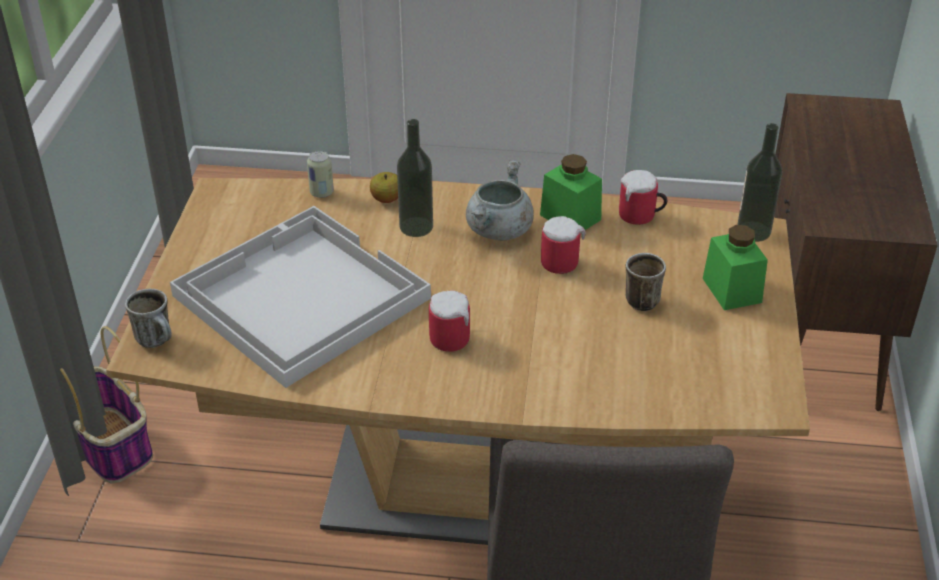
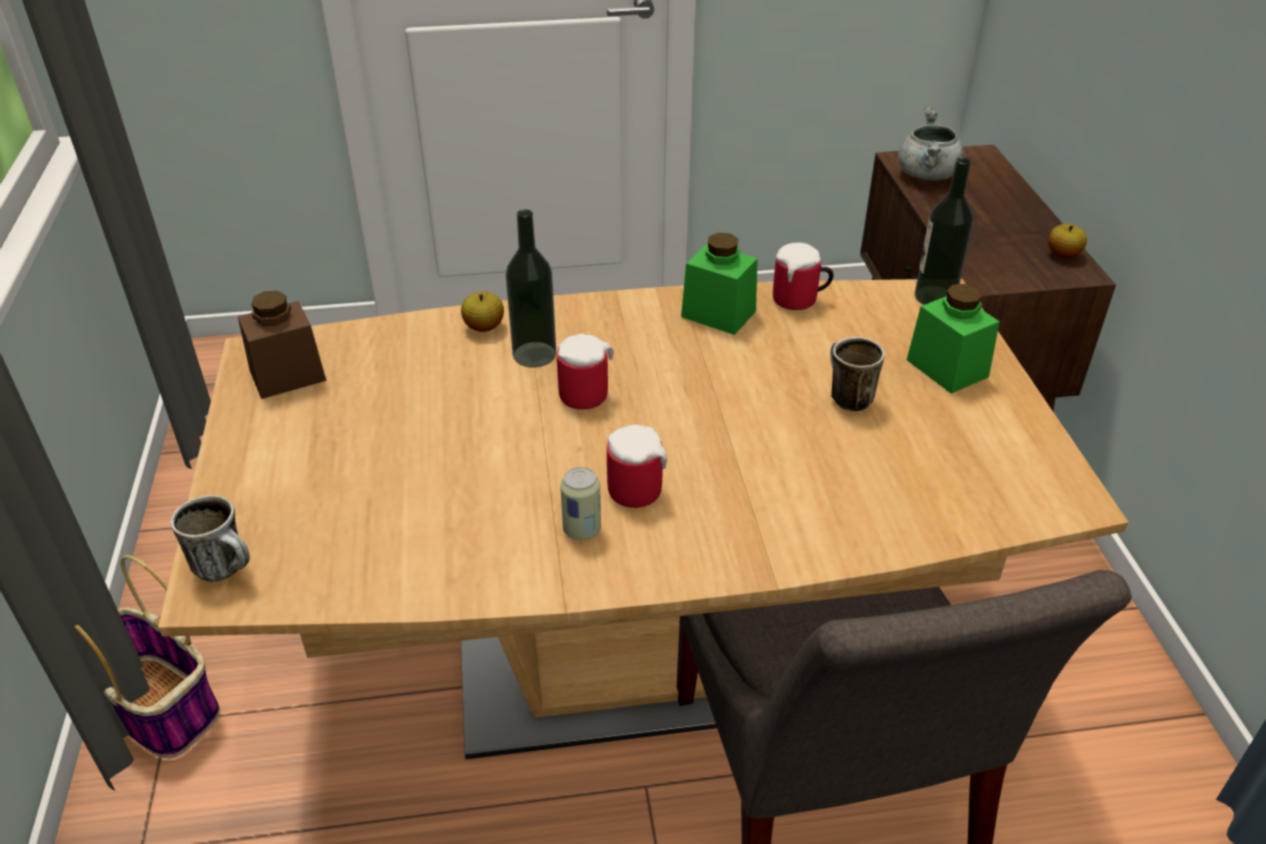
camera: 15 degrees left, 0 degrees up
white tray [170,206,431,388] -> none
can [307,151,334,198] -> can moved to [560,467,601,540]
grey cooking pot [466,160,534,241] -> grey cooking pot moved to [898,107,965,181]
mug [541,216,586,274] -> mug moved to [557,334,613,409]
none -> brown jar [238,291,326,399]
none -> apple [1048,224,1087,258]

